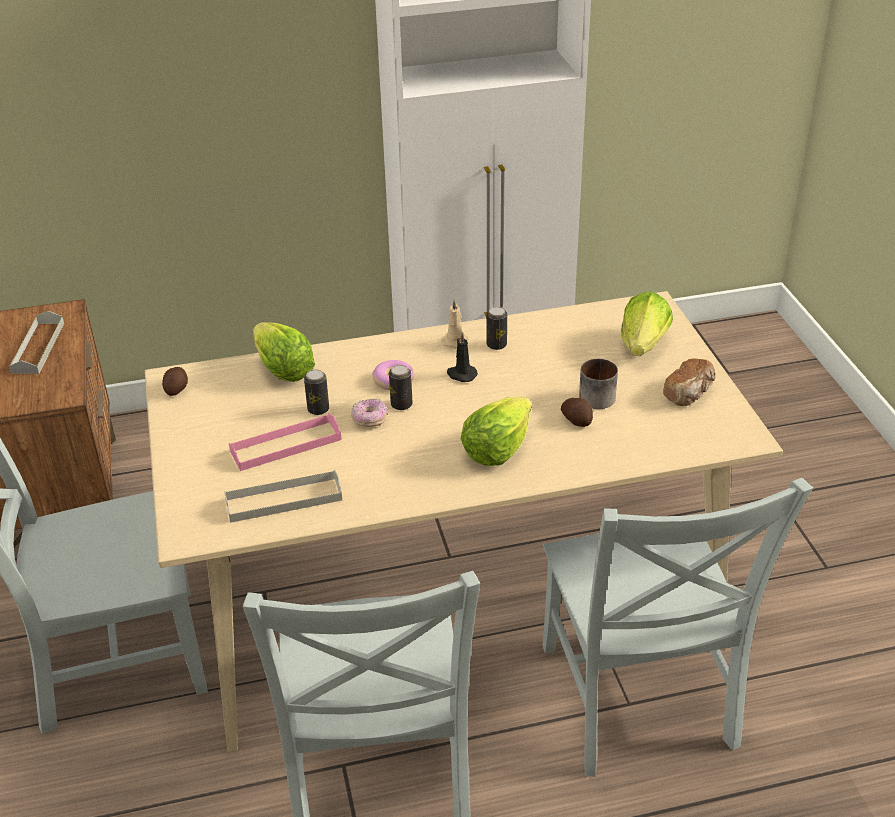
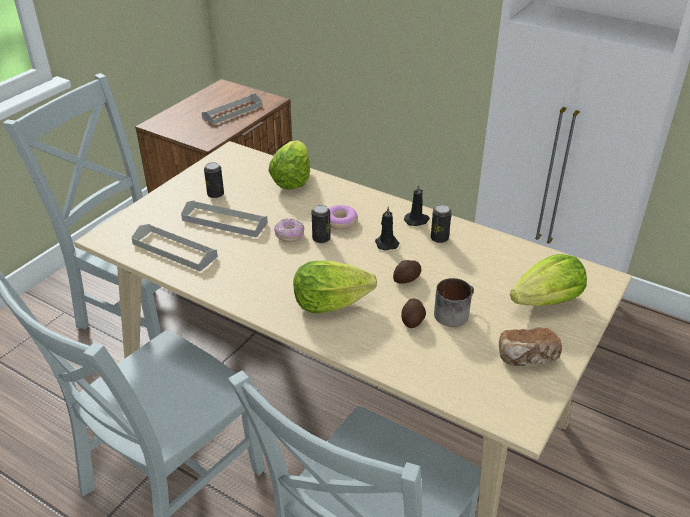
camera: 45 degrees right, 0 degrees up
potato [162,367,188,396] -> potato moved to [393,260,421,284]
pink tray [229,413,342,471] -> grey tray [181,200,268,238]
can [304,369,329,415] -> can moved to [204,162,224,198]
beige candle [441,299,468,348] -> black candle [404,184,430,226]

